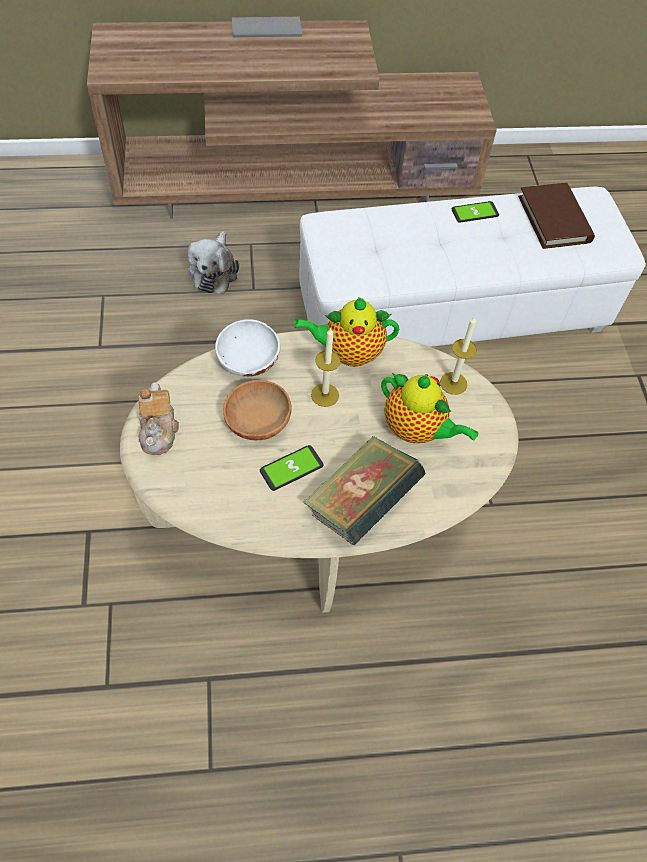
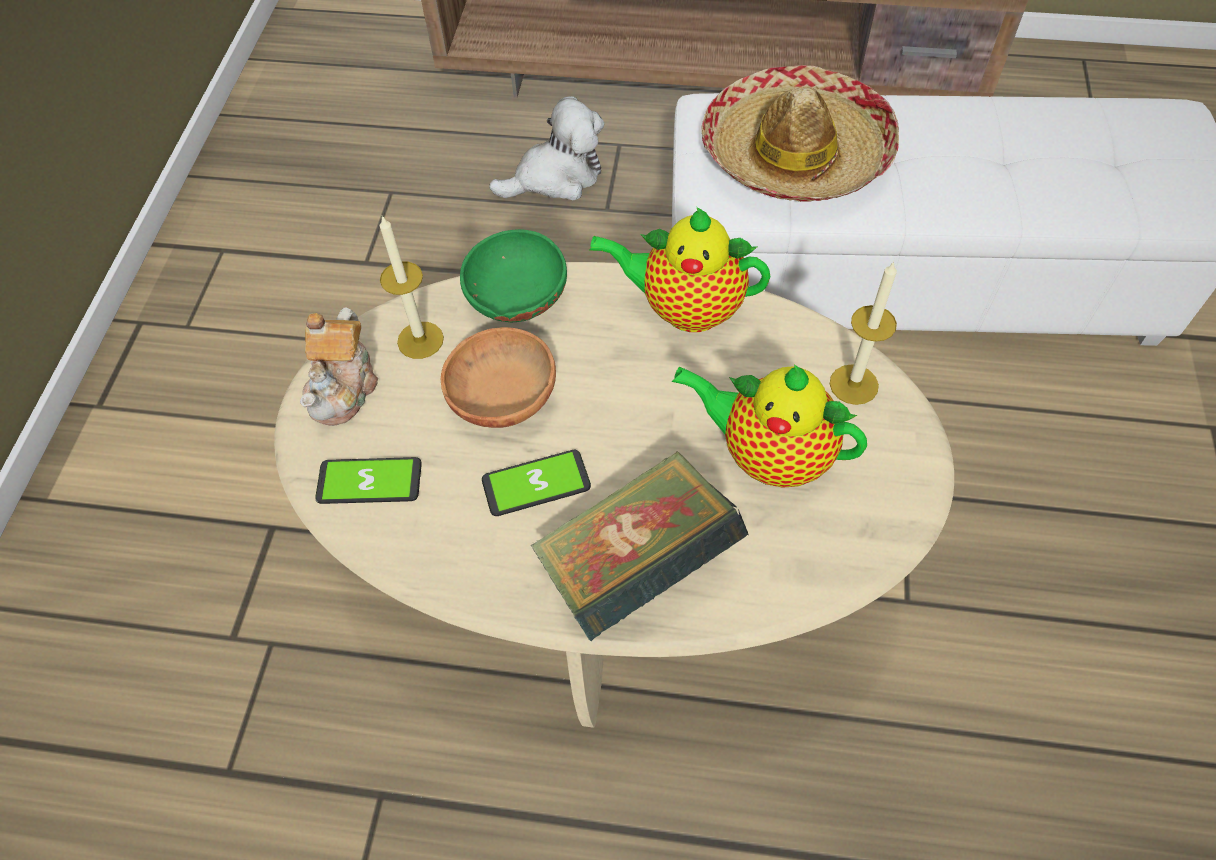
camera: 20 degrees right, 0 degrees up
plush toy [188,231,239,294] -> plush toy turned 135 degrees counterclockwise [489,96,604,200]
white bowl [215,319,280,377] -> green bowl [460,229,567,322]
candle [311,327,341,407] -> candle moved to [380,216,444,359]
teapot [381,373,478,443] -> teapot turned 150 degrees clockwise [672,364,867,488]
phone [452,201,499,223] -> phone moved to [315,457,422,504]
brown book [518,183,595,249] -> none
none -> hat [701,65,899,202]

